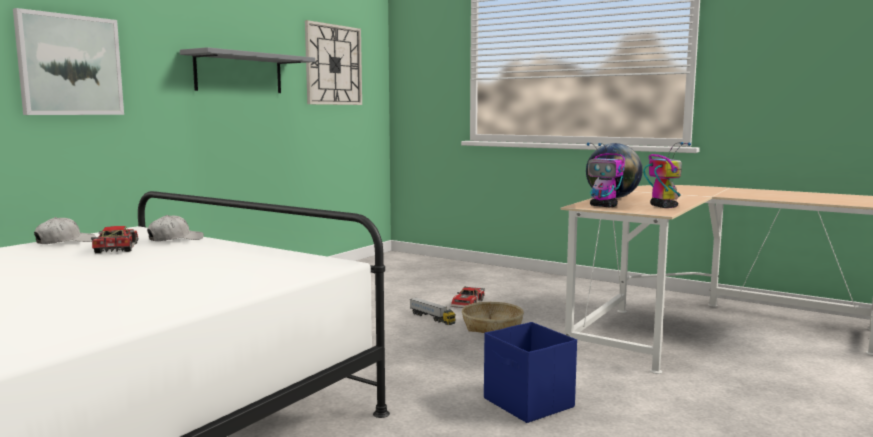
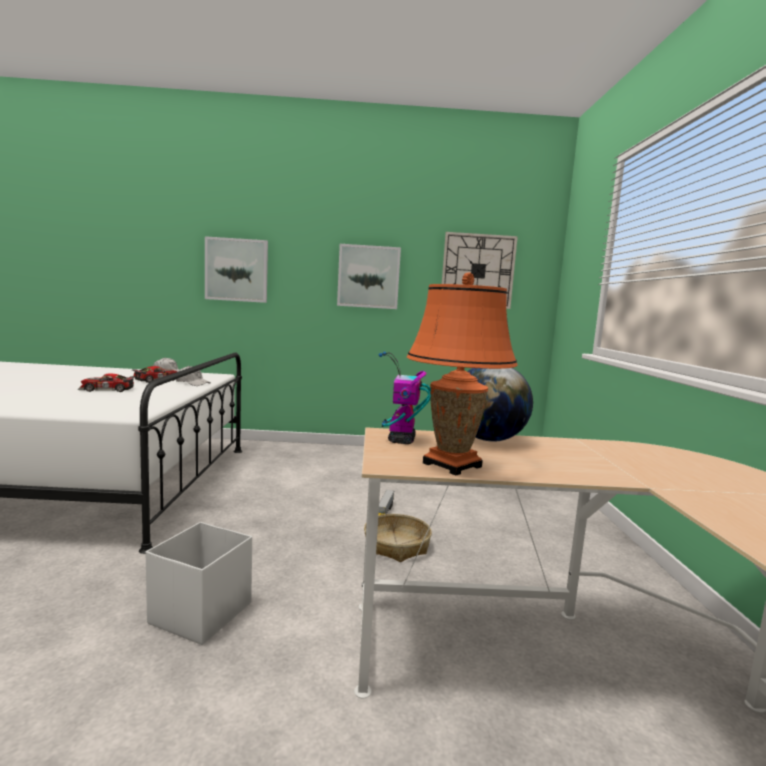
camera: 55 degrees right, 0 degrees up
grey shelf [180,47,315,93] -> picture [337,244,401,309]
toy car [451,287,485,308] -> toy car moved to [78,374,136,392]
blue storage box [484,322,577,423] -> white storage box [146,522,252,645]
toy robot [643,142,691,208] -> orange table lamp [407,272,518,476]

